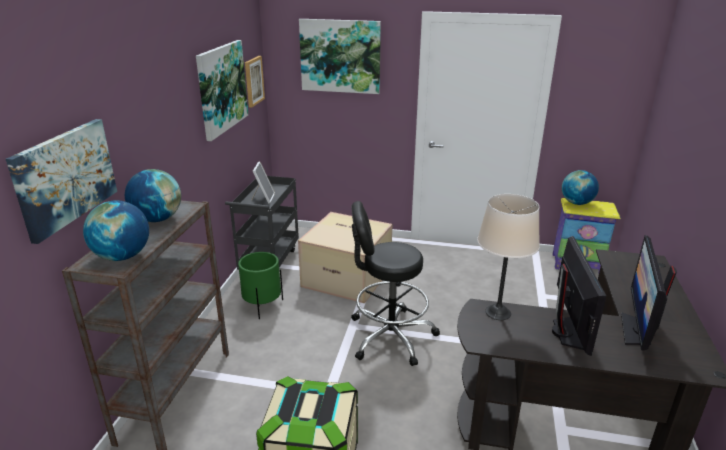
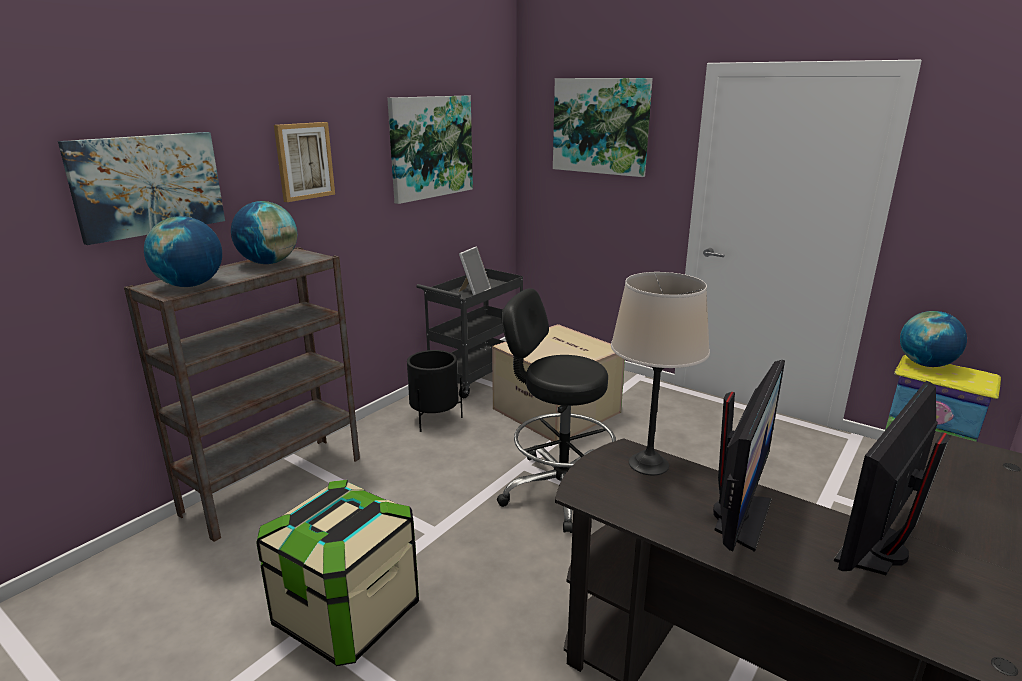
camera: 25 degrees right, 5 degrees down
green planter [238,252,283,319] -> black planter [407,350,463,432]
picture [245,56,265,108] -> picture moved to [274,122,335,202]

